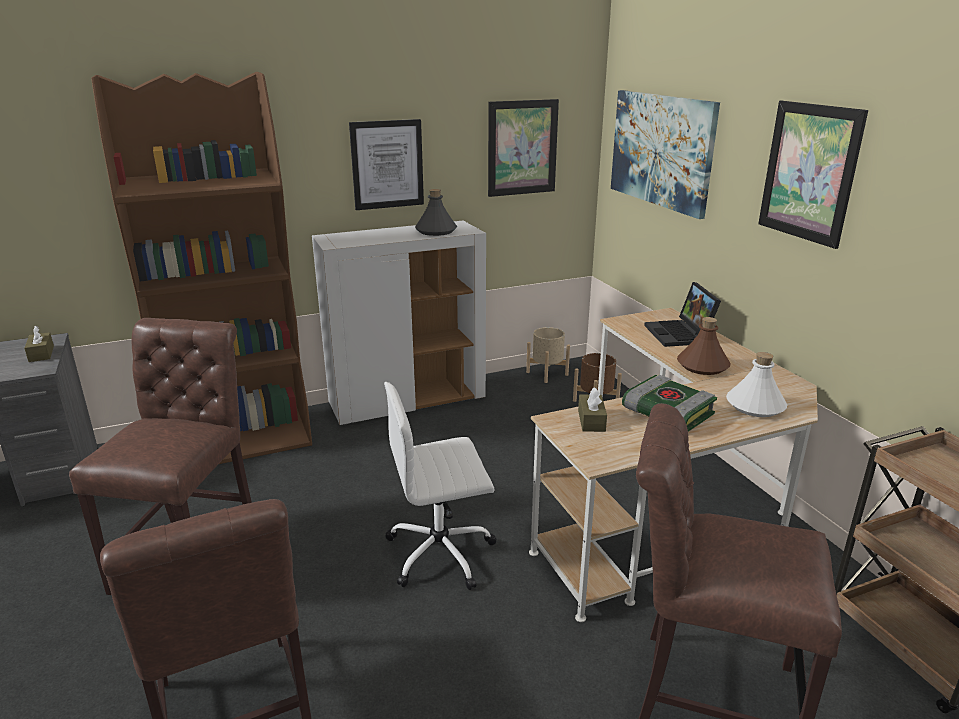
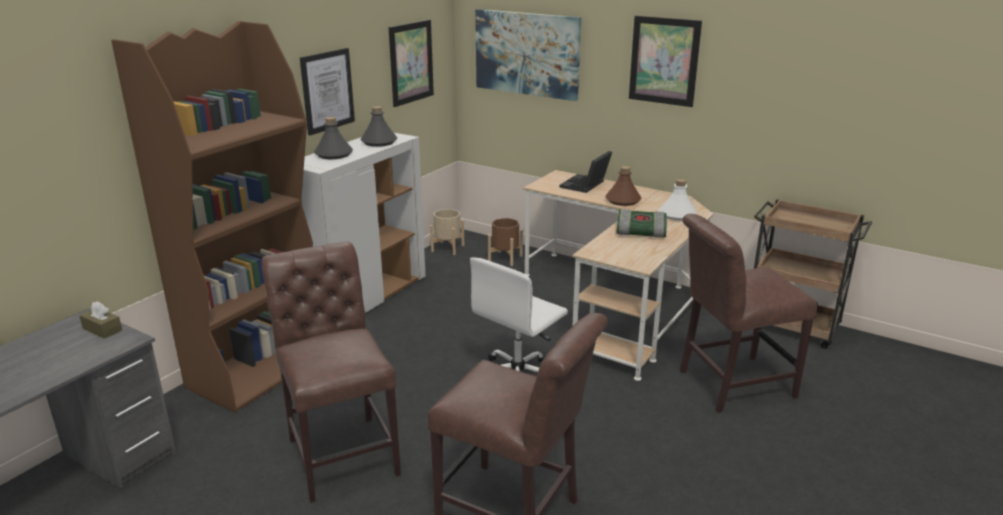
camera: 35 degrees left, 0 degrees up
brown tissue box [578,387,607,432] -> none
laptop [644,282,721,347] -> laptop turned 75 degrees clockwise [559,151,612,193]
none -> grey bottle [314,117,353,159]

